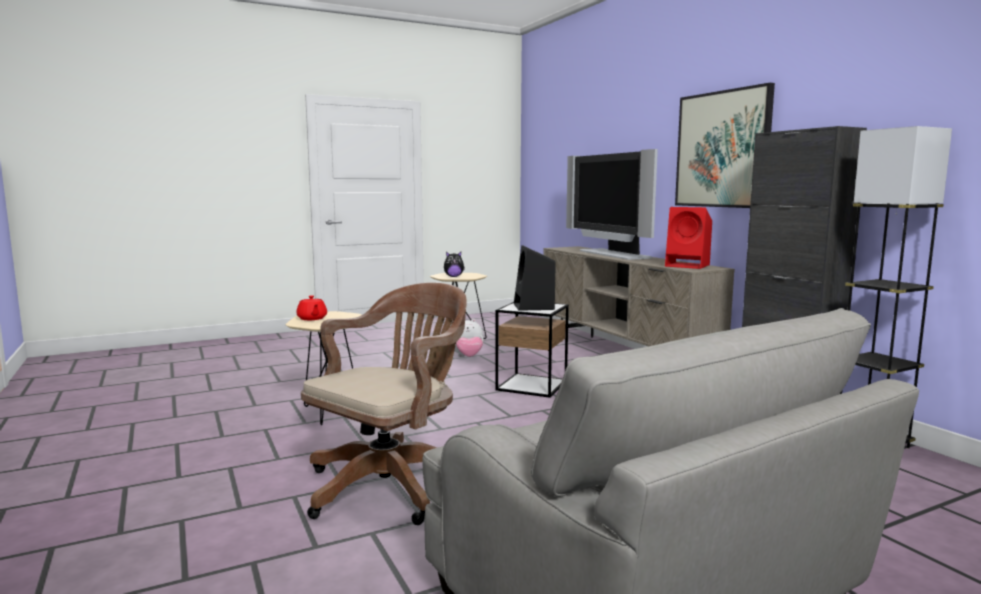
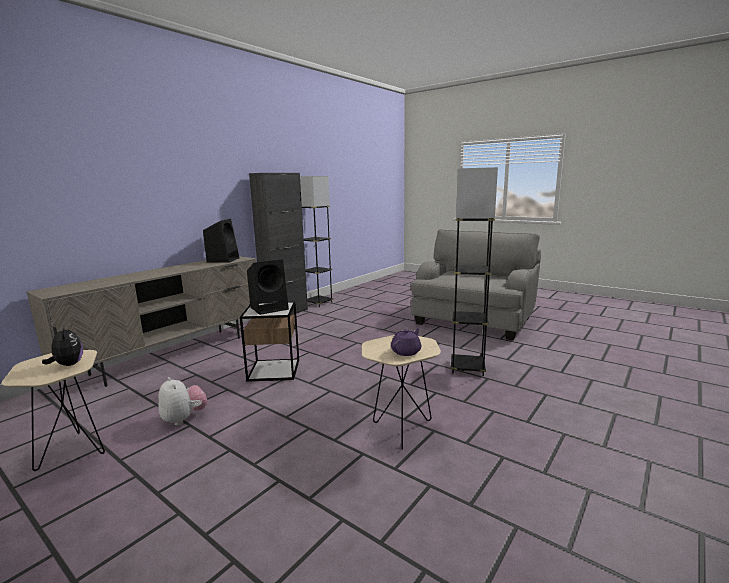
camera: 115 degrees left, 5 degrees up
red teapot [296,295,327,320] -> purple teapot [391,327,421,356]
brown office chair [301,282,467,525] -> grey floor lamp [450,167,498,376]
television [566,149,658,260] -> none
red speaker [665,207,712,269] -> black speaker [203,219,240,262]
picture [675,83,775,208] -> none

